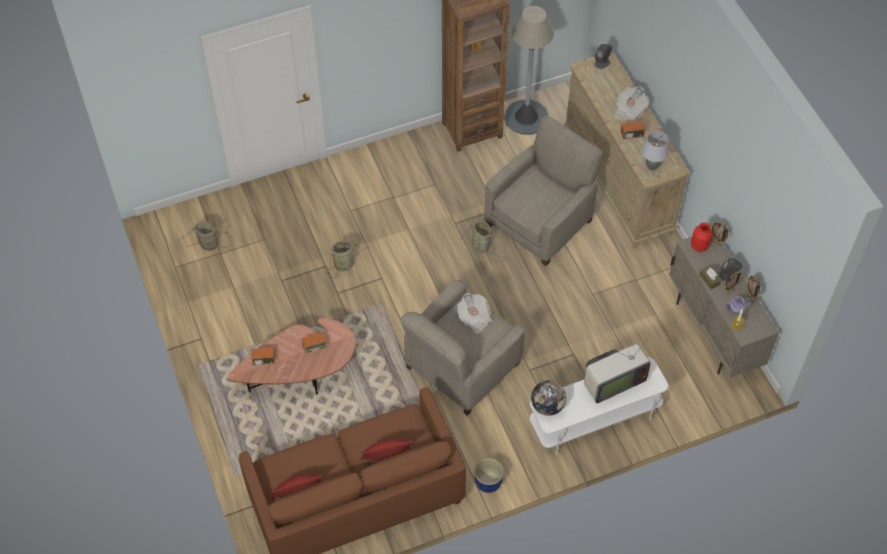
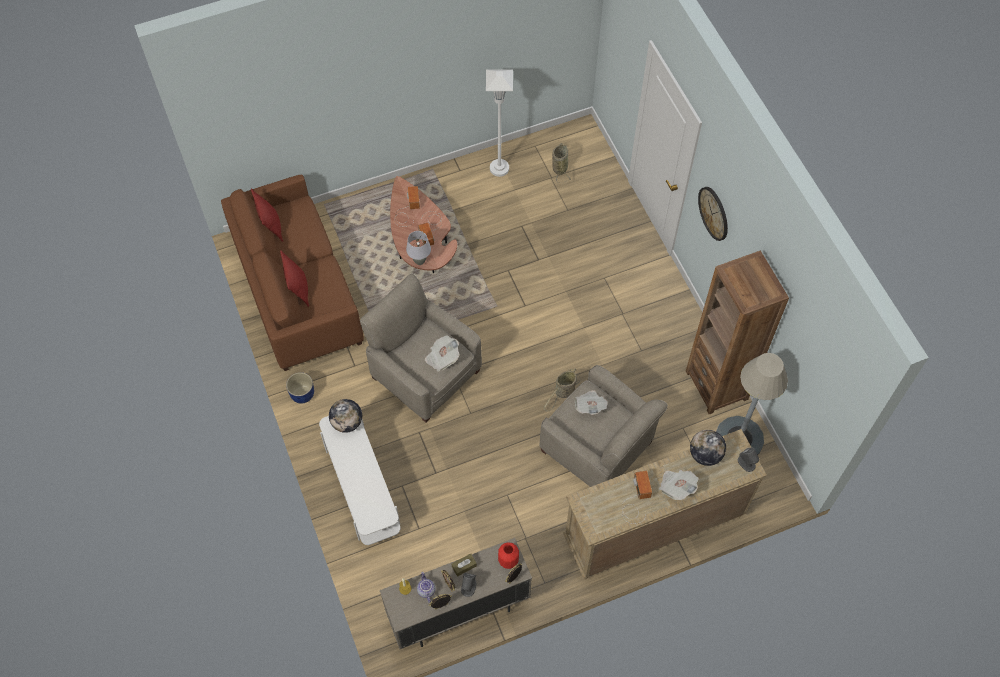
camera: 90 degrees right, 5 degrees up
basket [326,241,370,279] -> none
television [584,336,651,403] -> none
grey table lamp [642,131,669,171] -> grey table lamp moved to [406,231,431,265]
none -> white floor lamp [486,70,513,177]
none -> newspaper [575,390,608,415]
none -> globe [690,430,726,466]
none -> wall clock [698,187,728,241]

